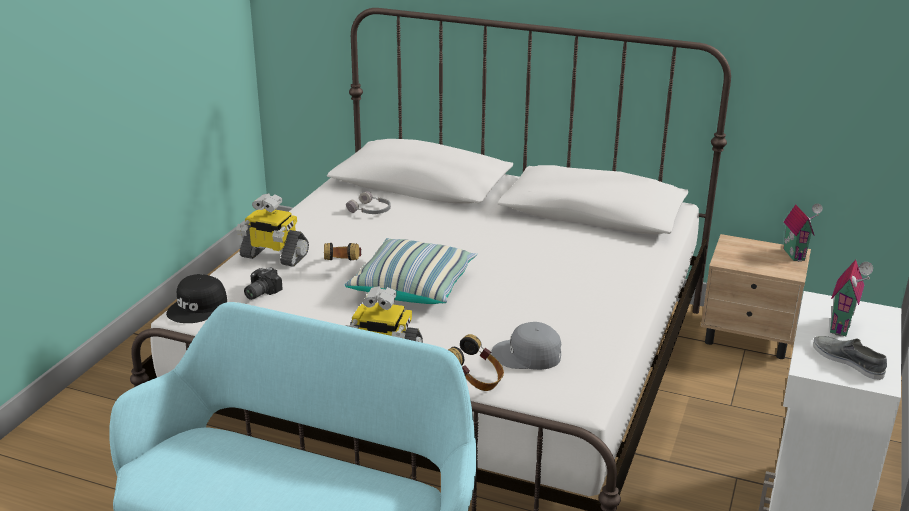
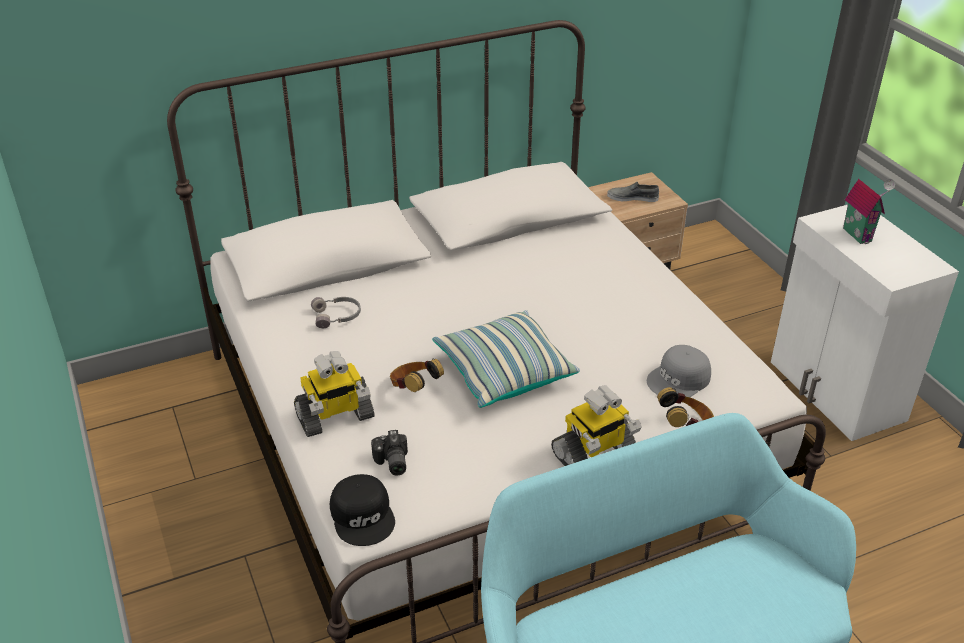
camera: 45 degrees left, 10 degrees up
toy house [784,203,823,262] -> none
grey shoe [813,336,887,380] -> grey shoe moved to [607,182,659,202]

